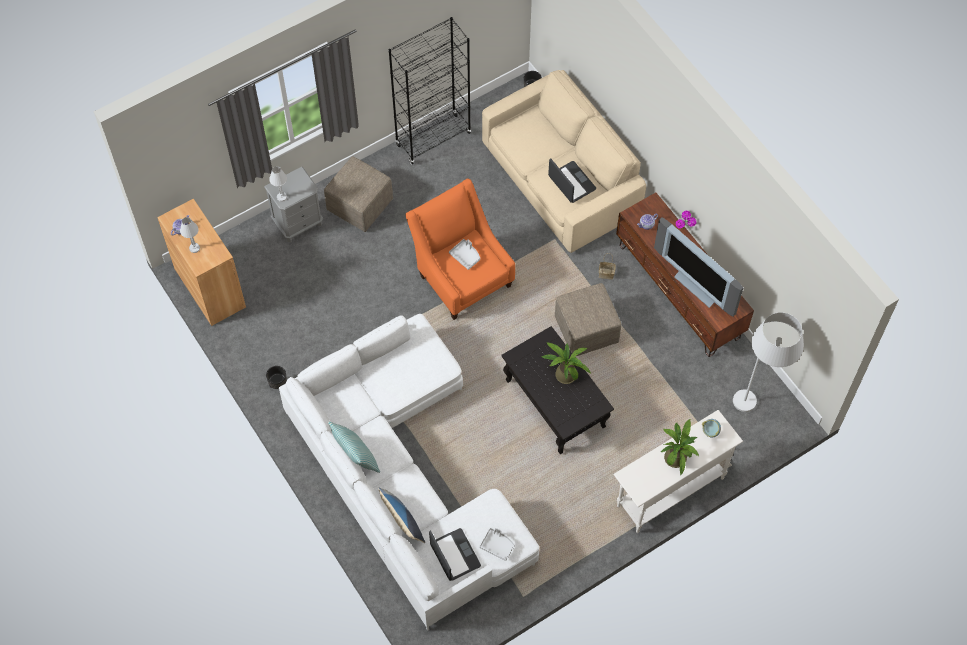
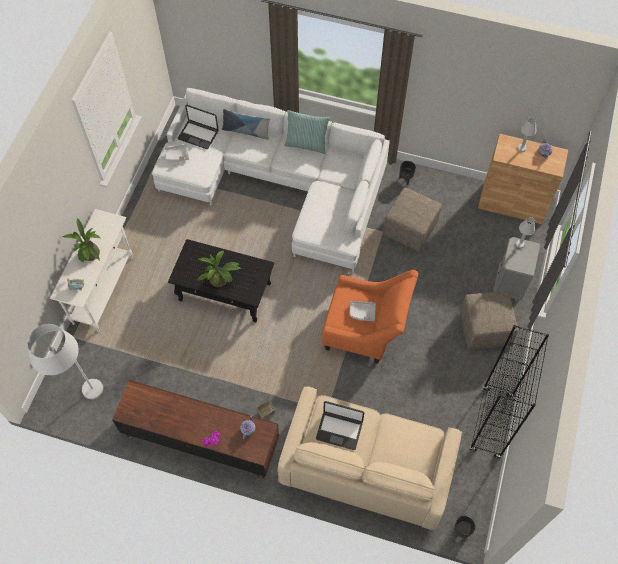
camera: 140 degrees right, 0 degrees up
beige ottoman [555,283,621,357] -> beige ottoman moved to [383,187,442,252]
television [654,218,743,317] -> none

